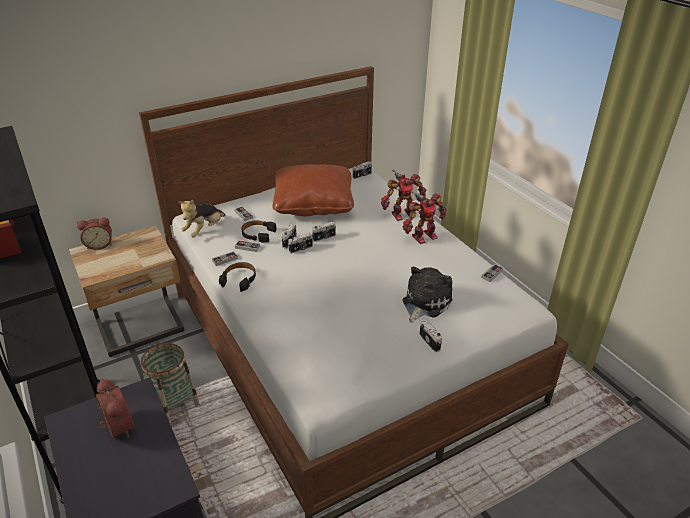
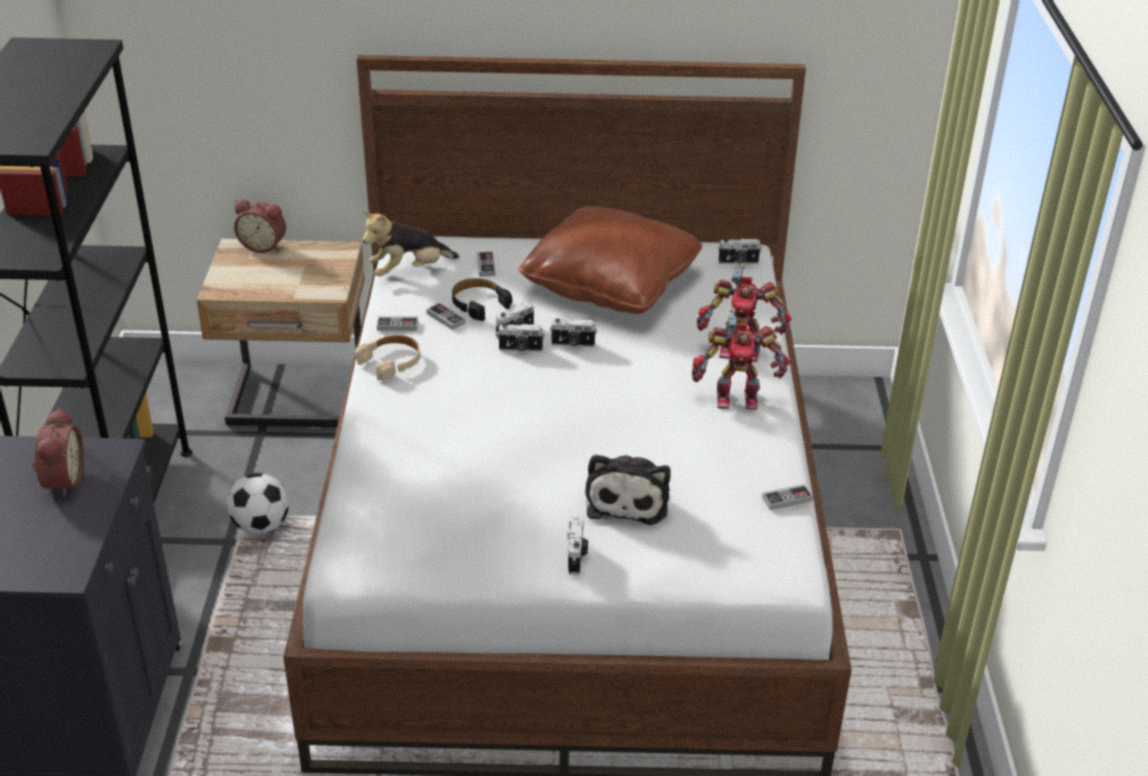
camera: 30 degrees right, 0 degrees up
basket [141,343,200,424] -> football [227,473,289,534]
black headphones [219,262,256,292] -> beige headphones [355,335,420,380]
plush toy [402,267,453,323] -> plush toy turned 120 degrees clockwise [585,454,671,525]

